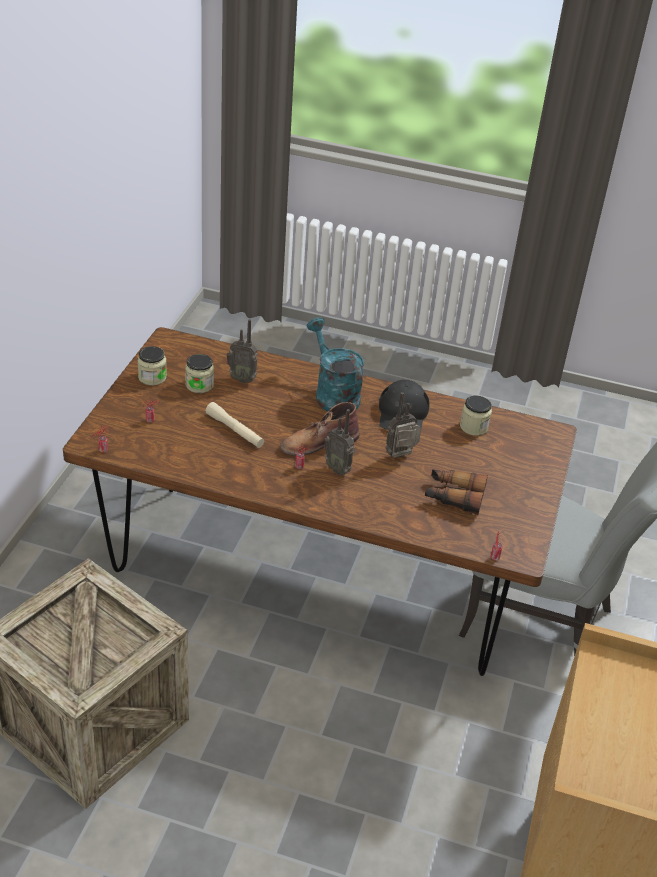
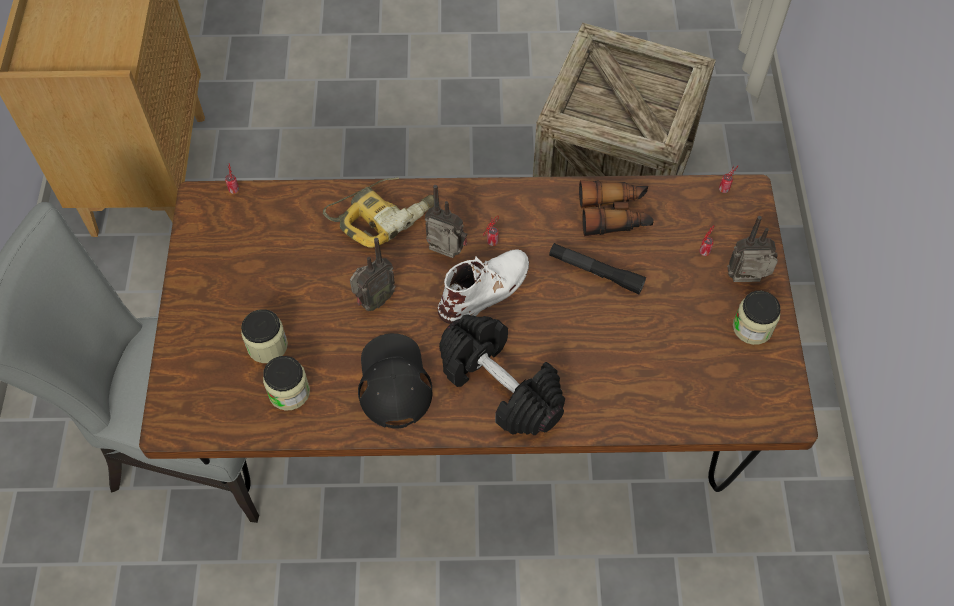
camera: 165 degrees right, 20 degrees up
jar [185,354,214,393] -> jar moved to [241,309,288,363]
beige flashlight [206,402,264,448] -> black flashlight [549,243,646,294]
radio [227,319,258,383] -> radio moved to [727,216,778,282]
brown boot [280,402,360,456] -> white boot [438,249,529,324]
turquoise watering can [306,318,364,412] -> black dumbbell [439,314,565,435]
binoculars [425,469,488,515] -> binoculars moved to [579,180,654,236]
none -> power drill [323,177,434,248]

